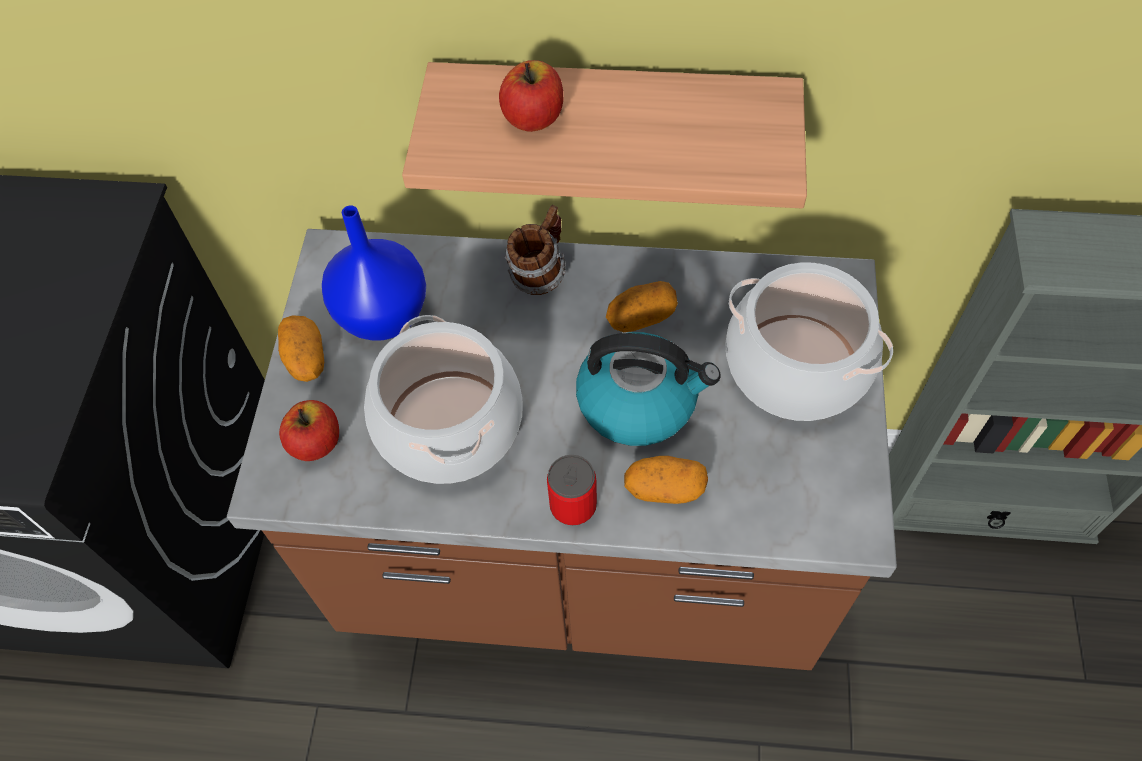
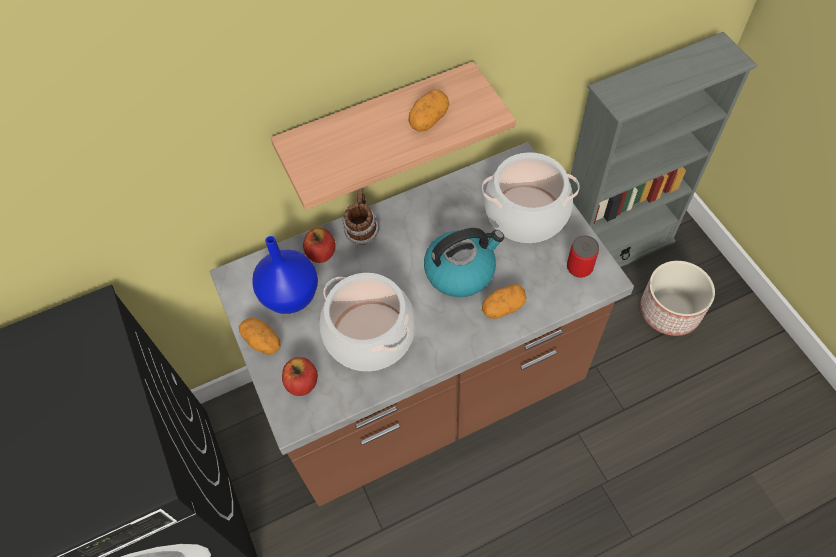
camera: 30 degrees left, 0 degrees up
apple [499,60,563,132] -> apple moved to [303,228,336,263]
can [547,455,597,525] -> can moved to [567,235,599,278]
potato [606,281,678,332] -> potato moved to [409,89,449,132]
none -> planter [640,261,715,336]

